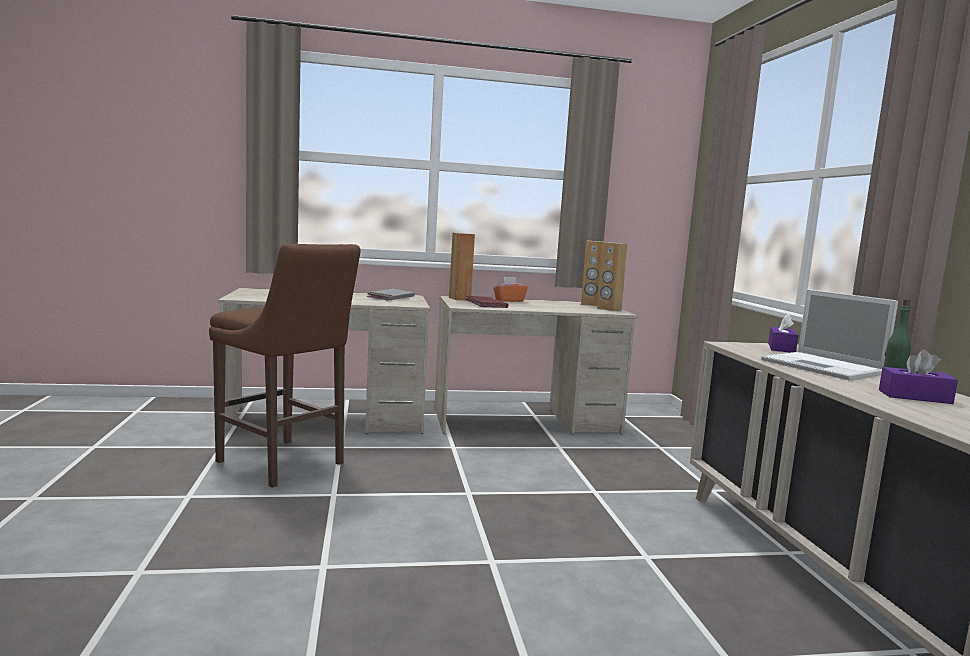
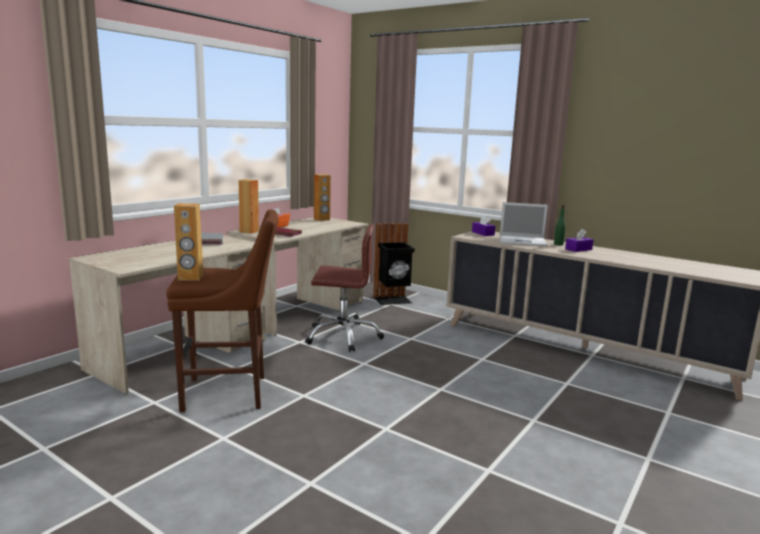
camera: 45 degrees left, 5 degrees up
brown speaker [597,242,627,311] -> brown speaker moved to [174,203,204,281]
none -> brown office chair [305,224,384,352]
none -> black trash can [373,223,415,305]

